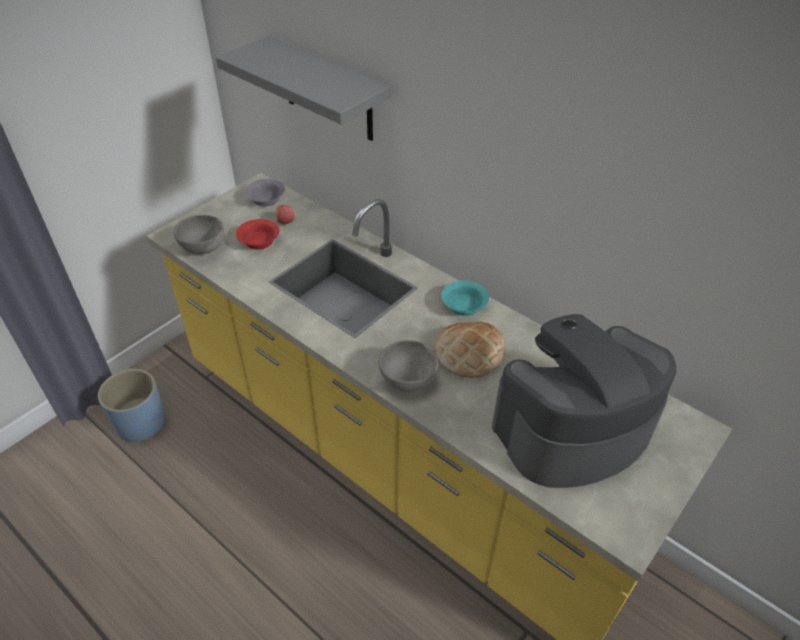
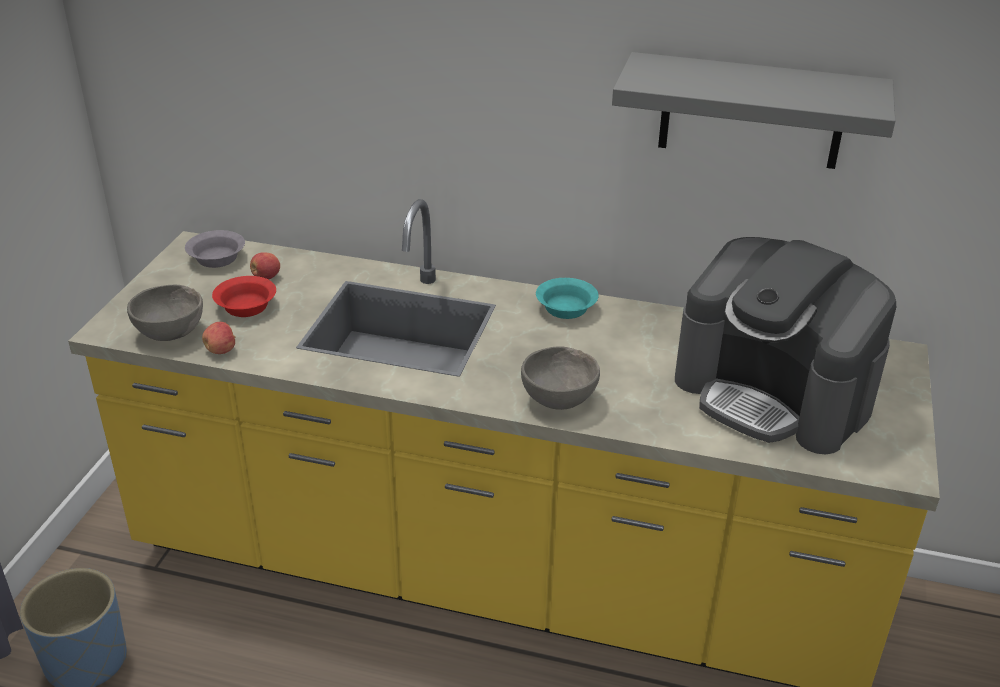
camera: 25 degrees left, 10 degrees down
grey shelf [216,36,391,141] -> grey shelf moved to [612,52,895,169]
bread [435,322,505,378] -> none
coffee machine [492,314,677,488] -> coffee machine turned 90 degrees counterclockwise [675,237,896,454]
none -> apple [202,322,236,354]

